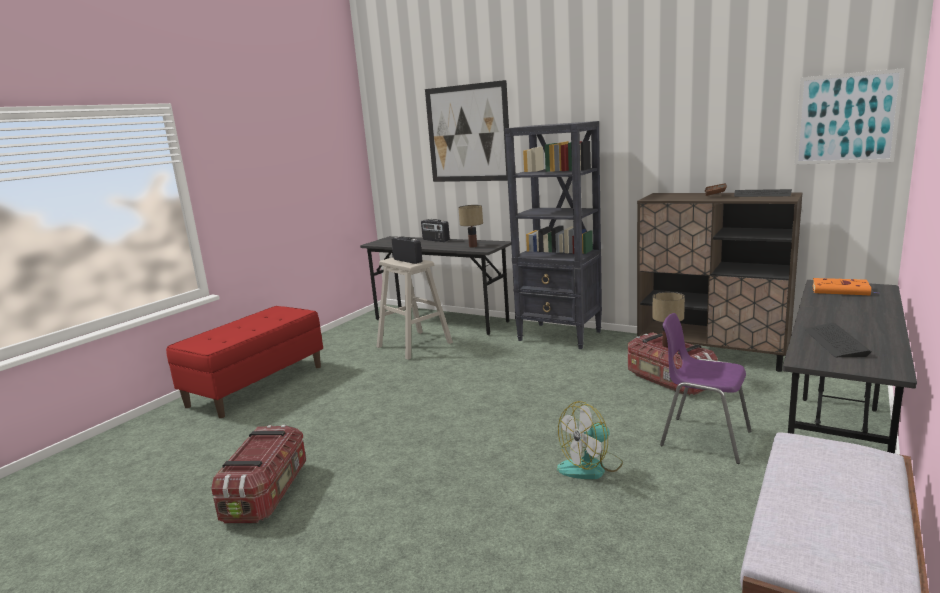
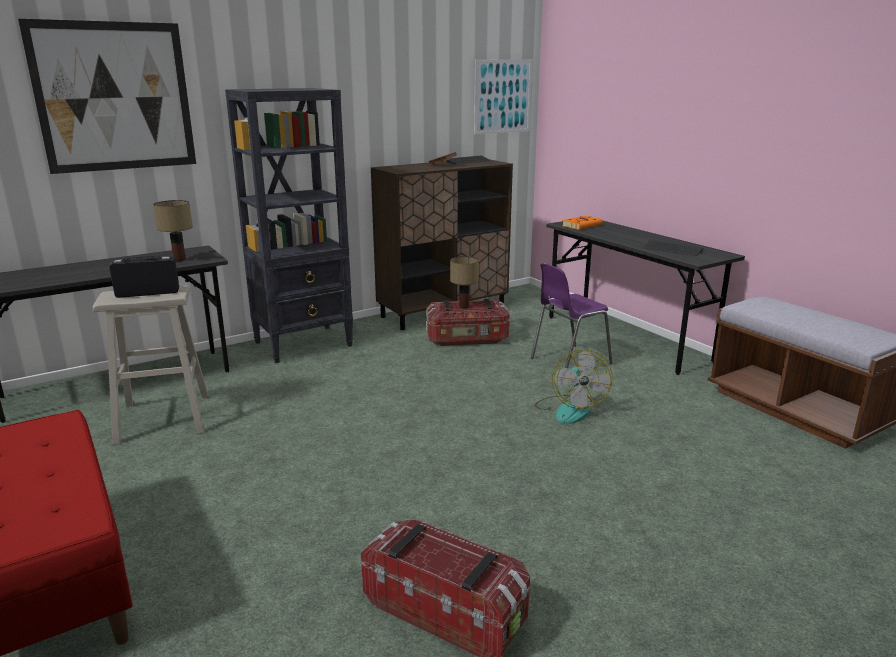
camera: 65 degrees left, 5 degrees up
radio [421,219,450,242] -> none

